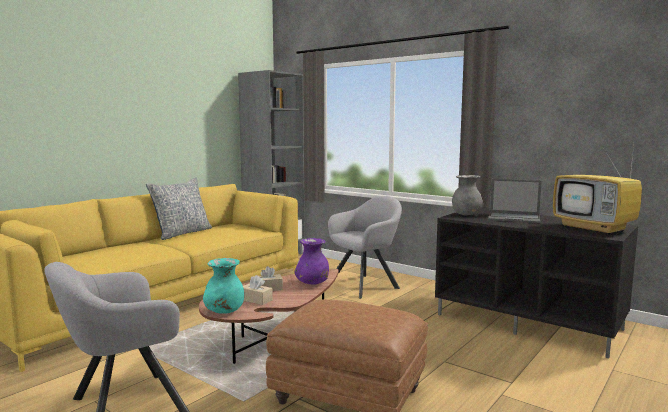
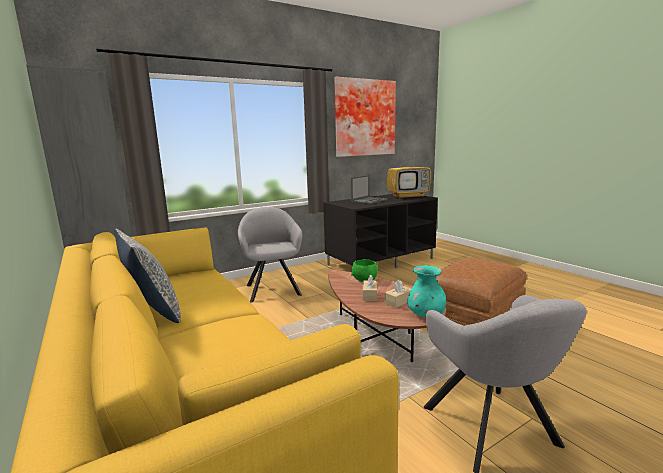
camera: 70 degrees left, 5 degrees up
purple vase [295,238,329,285] -> green bowl [351,259,378,282]
grey vase [452,175,484,215] -> none
none -> picture [335,77,396,157]

